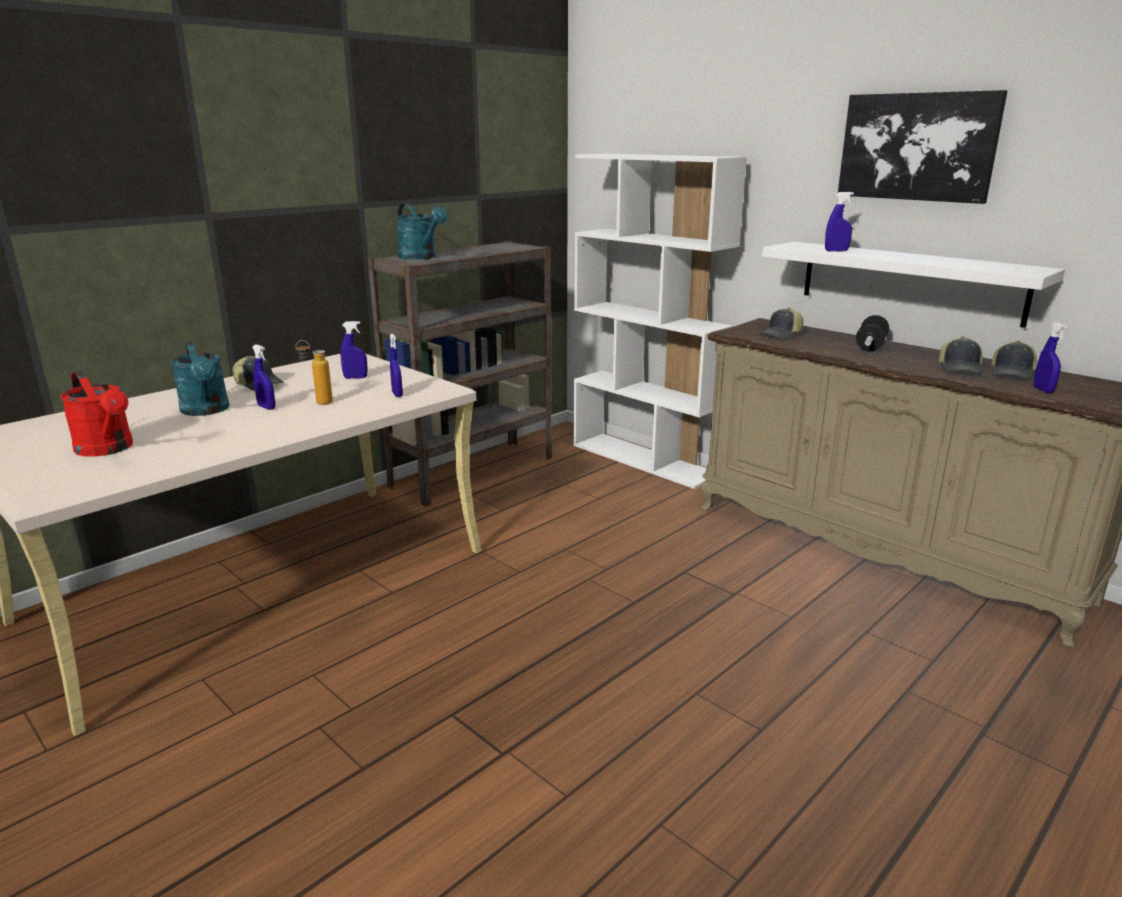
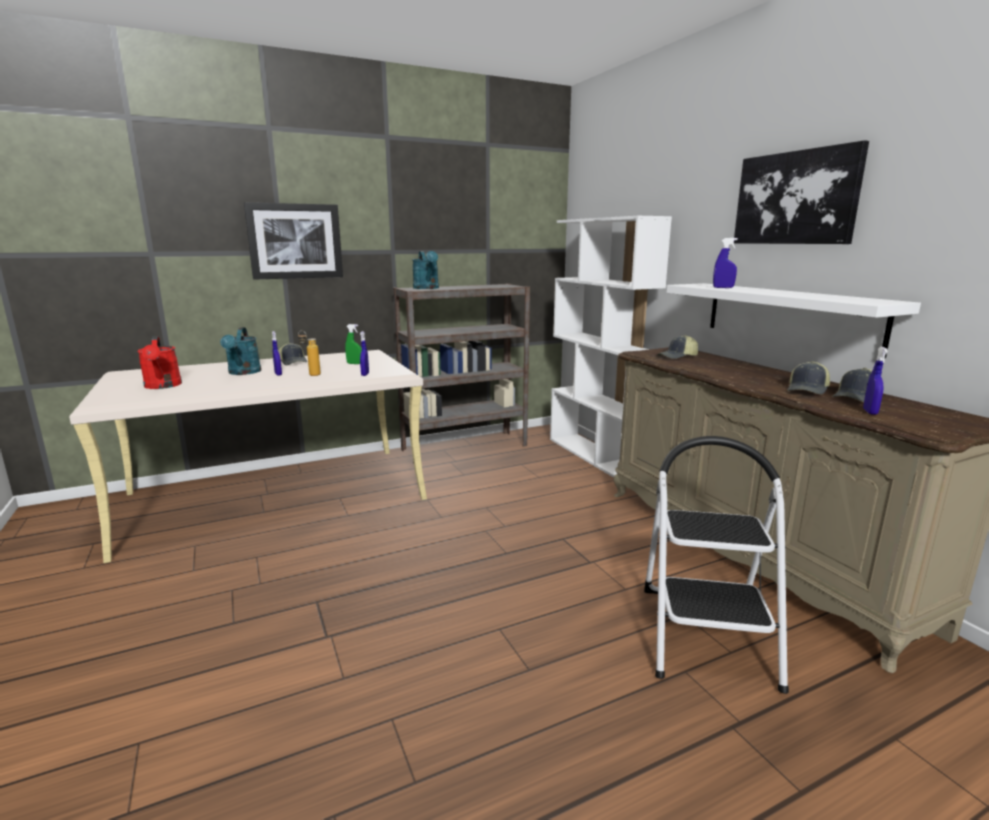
camera: 20 degrees right, 5 degrees down
blue spray bottle [340,321,368,379] -> green spray bottle [345,324,362,364]
dumbbell [856,315,889,352] -> none
none -> picture [244,202,343,280]
none -> step ladder [644,436,789,694]

